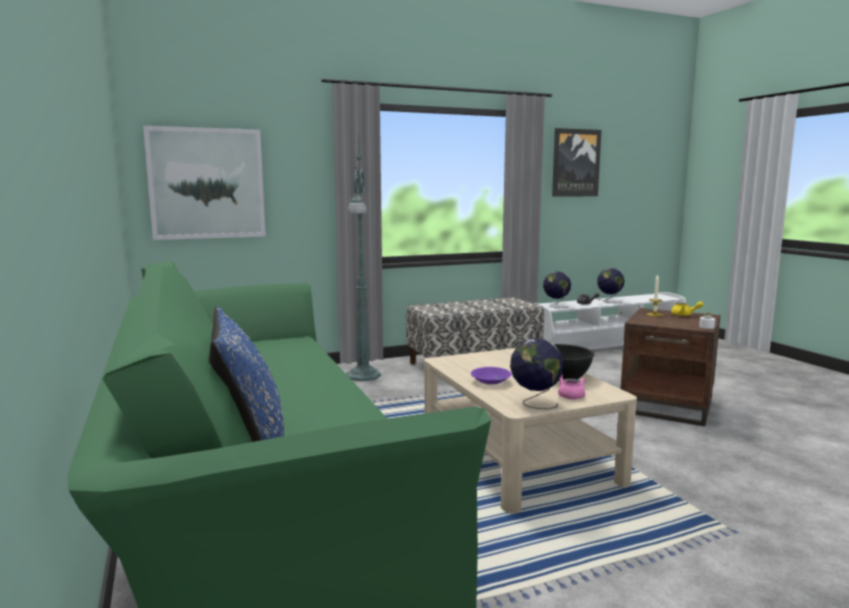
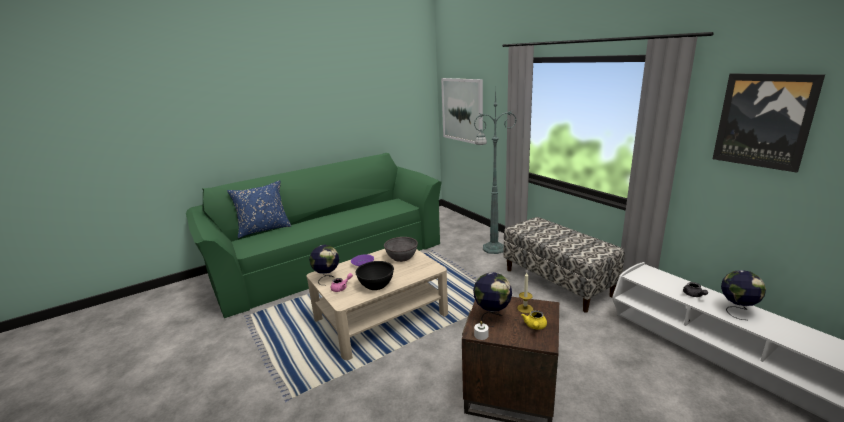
camera: 80 degrees right, 10 degrees up
globe [543,271,571,308] -> globe moved to [473,272,512,327]
none -> grey bowl [384,237,418,262]

